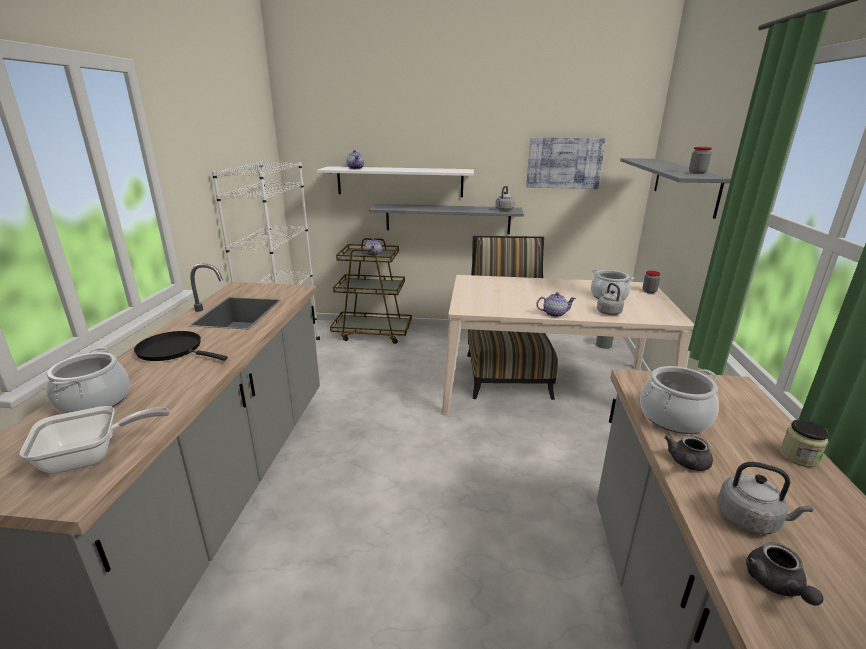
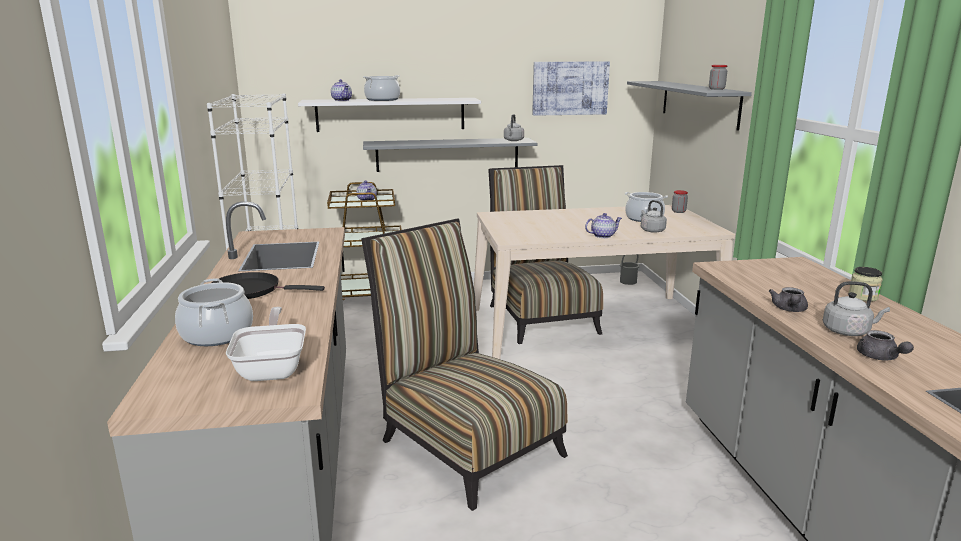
camera: 15 degrees left, 5 degrees down
frying pan [19,406,170,473] -> frying pan turned 60 degrees counterclockwise [226,307,306,381]
cooking pot [640,366,719,434] -> cooking pot moved to [363,75,400,101]
none -> chair [361,218,568,511]

